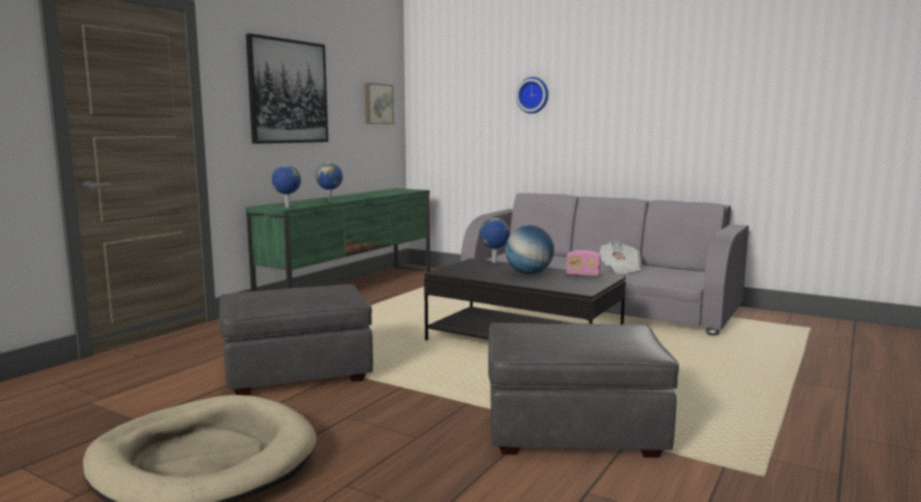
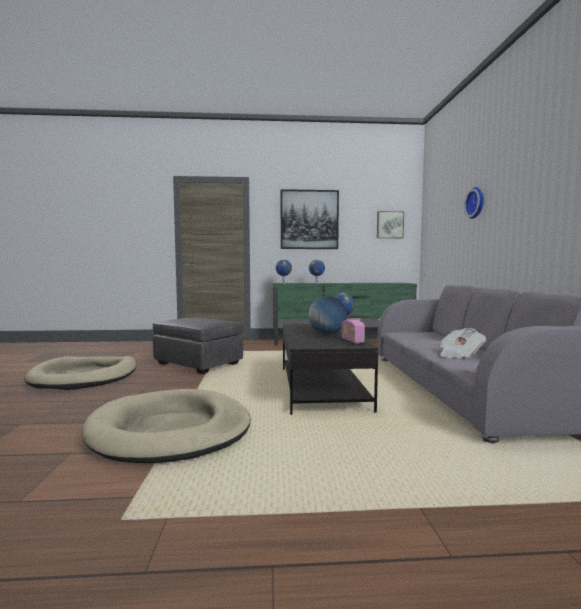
camera: 55 degrees right, 5 degrees down
grey ottoman [488,323,679,458] -> beige dog bed [82,389,251,463]

